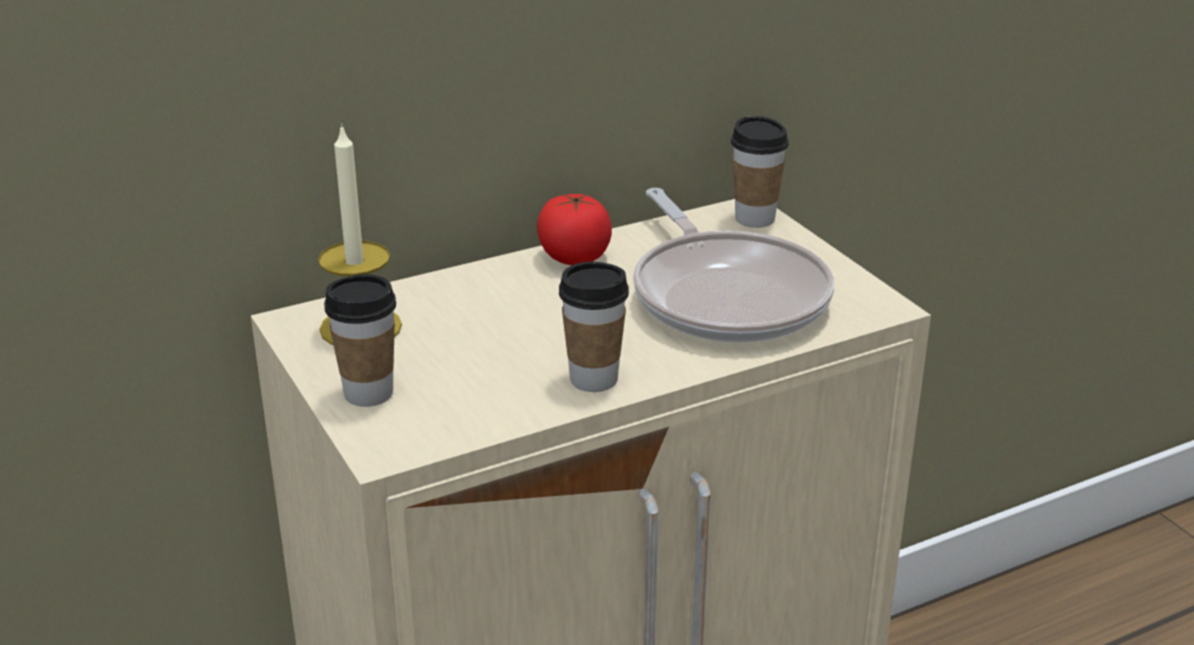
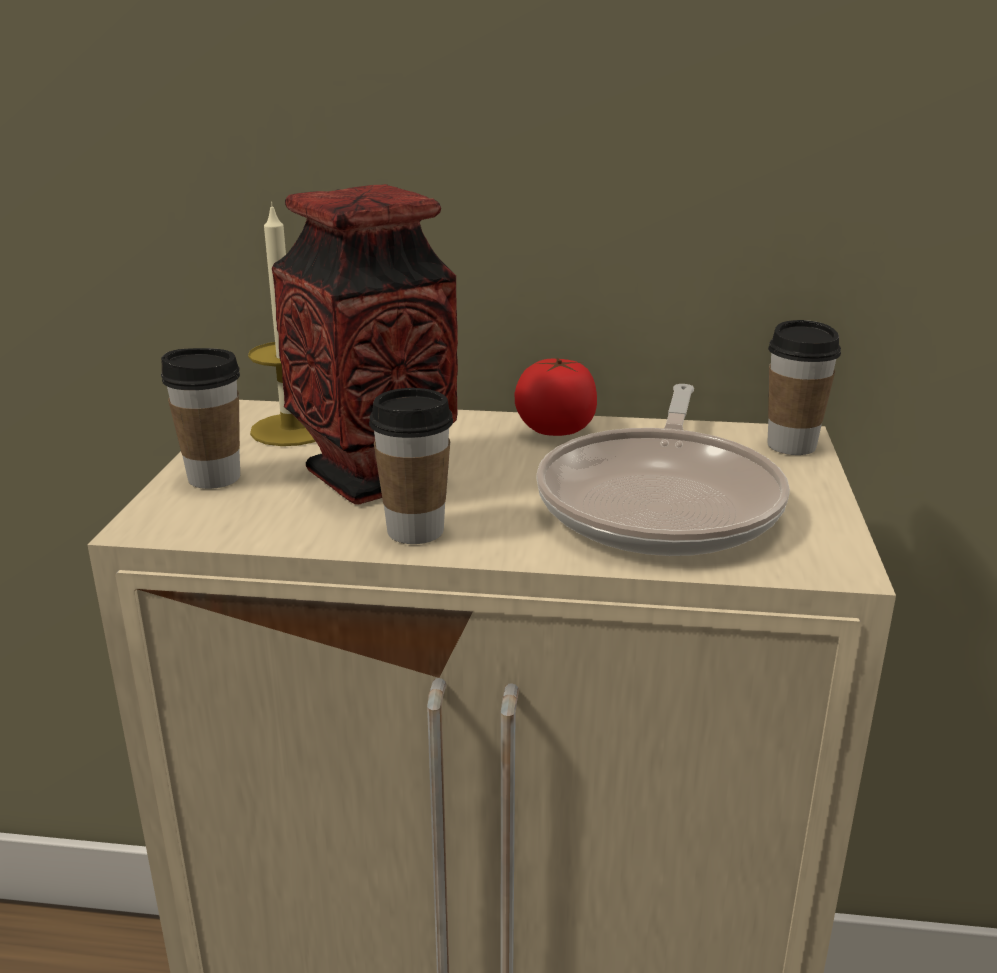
camera: 35 degrees right, 5 degrees down
none -> vase [272,184,458,505]

